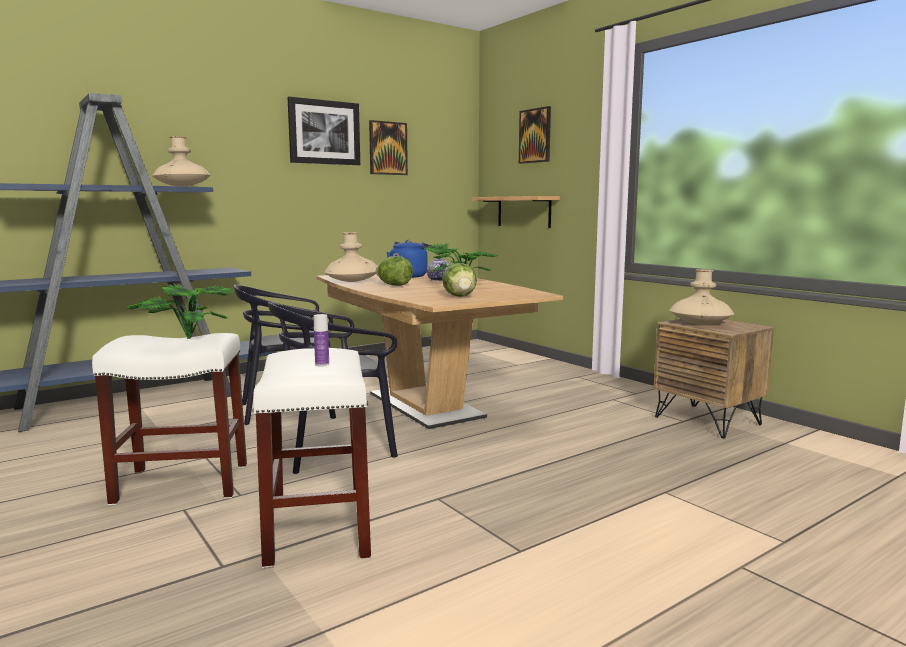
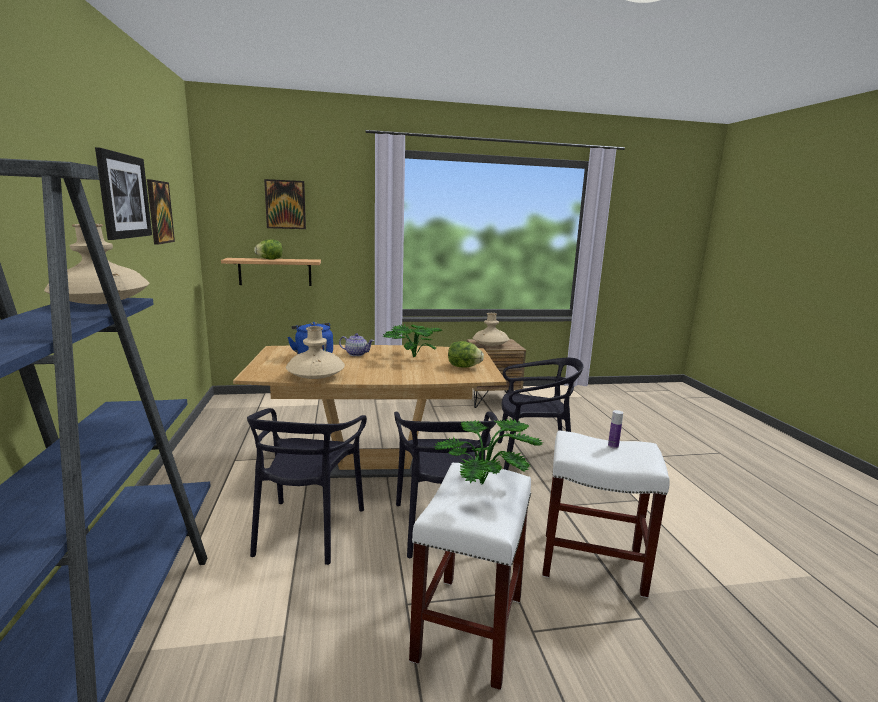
camera: 65 degrees left, 5 degrees up
lettuce [376,256,413,286] -> lettuce moved to [254,239,283,260]
none -> black chair [498,358,583,470]

